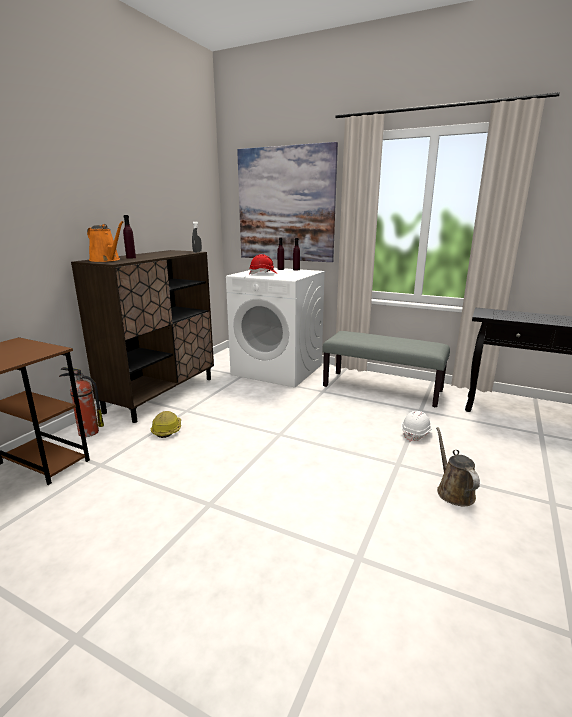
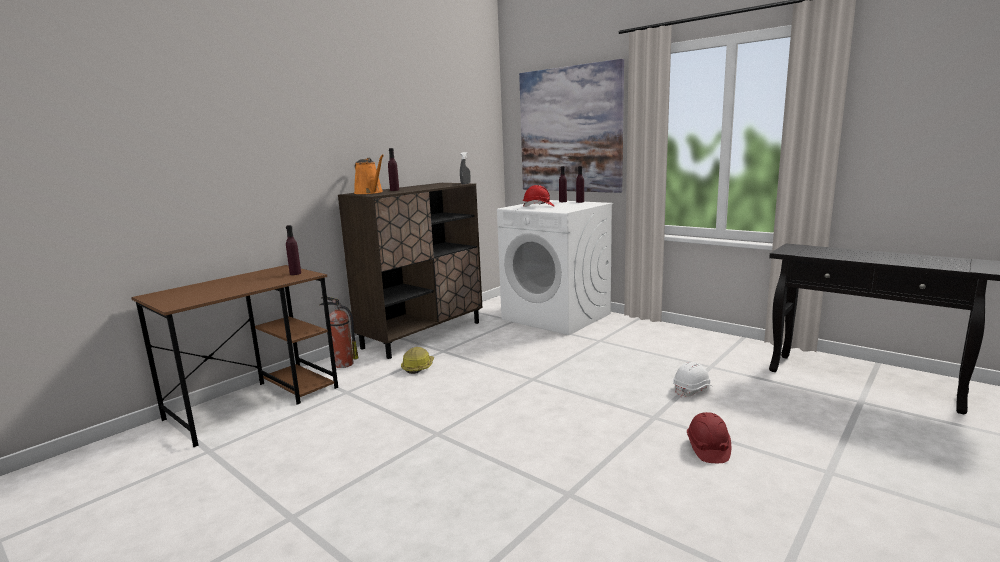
camera: 15 degrees right, 5 degrees down
grey bench [322,331,450,407] -> none
brown watering can [436,427,480,506] -> red hard hat [687,412,731,463]
none -> purple bottle [286,225,301,275]

